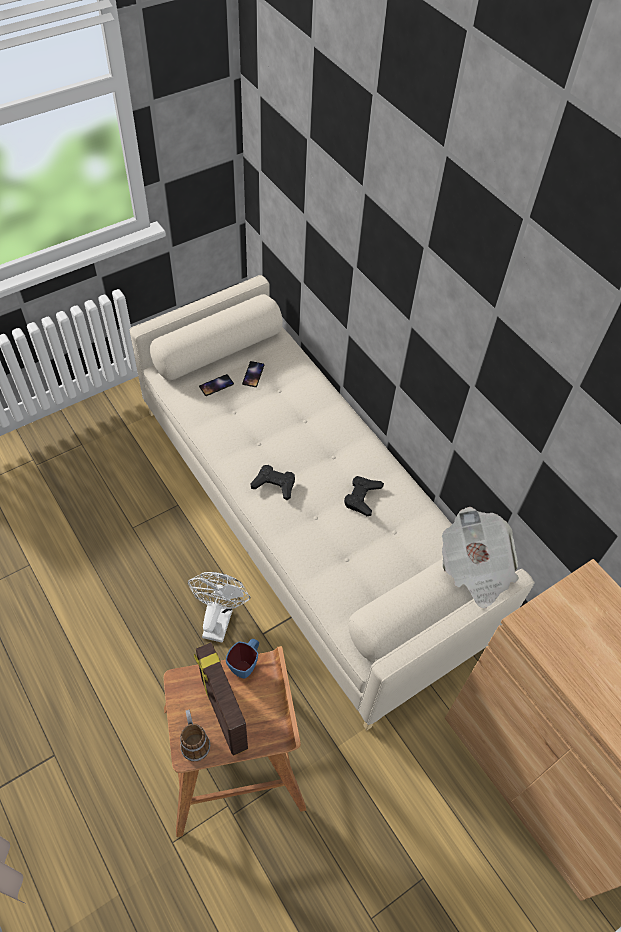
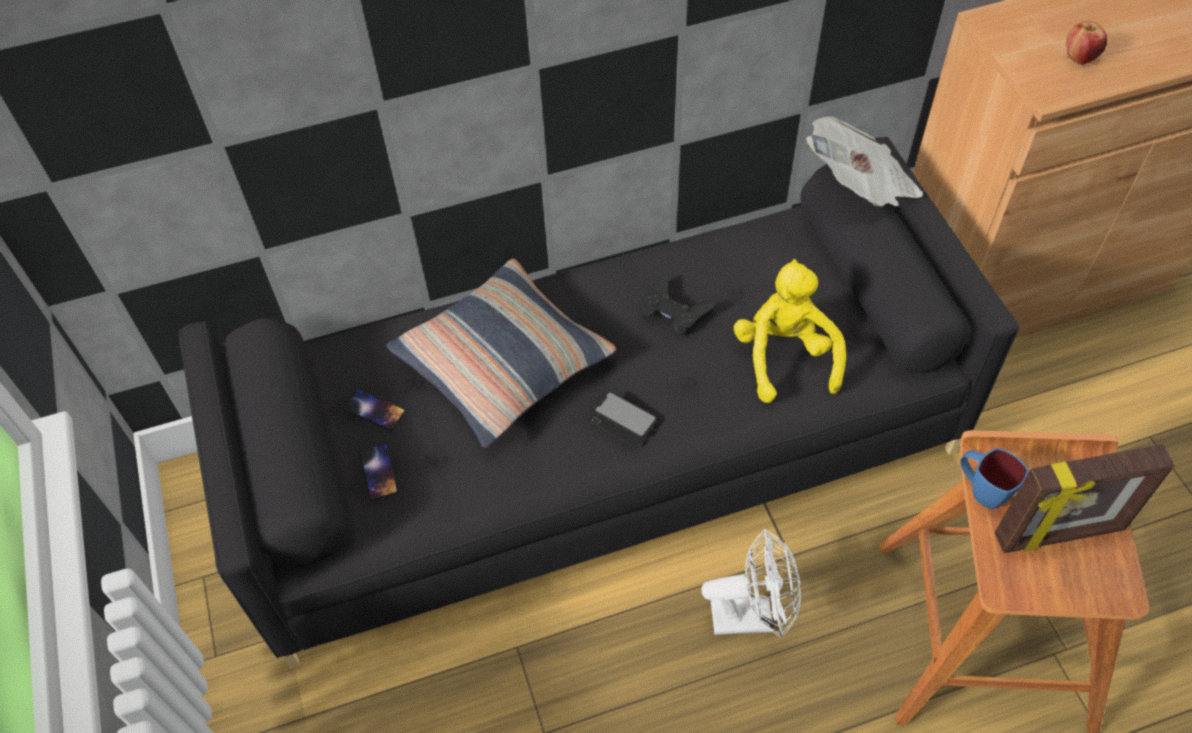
camera: 70 degrees left, 0 degrees up
beige sofa [129,275,535,730] -> black sofa [179,137,1019,669]
mug [180,709,210,762] -> none
white fan [188,572,250,643] -> white fan turned 150 degrees clockwise [701,528,801,638]
black game controller [251,465,295,500] -> phone [588,391,657,447]
none -> pillow [386,259,617,448]
none -> yellow plush toy [734,259,846,403]
none -> apple [1066,21,1108,64]

